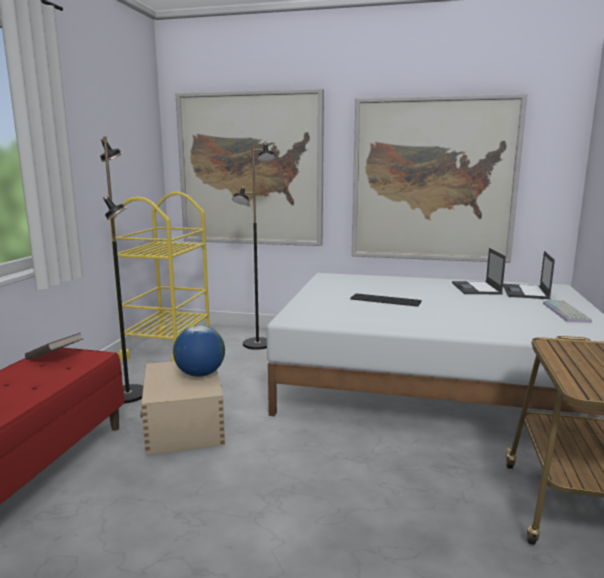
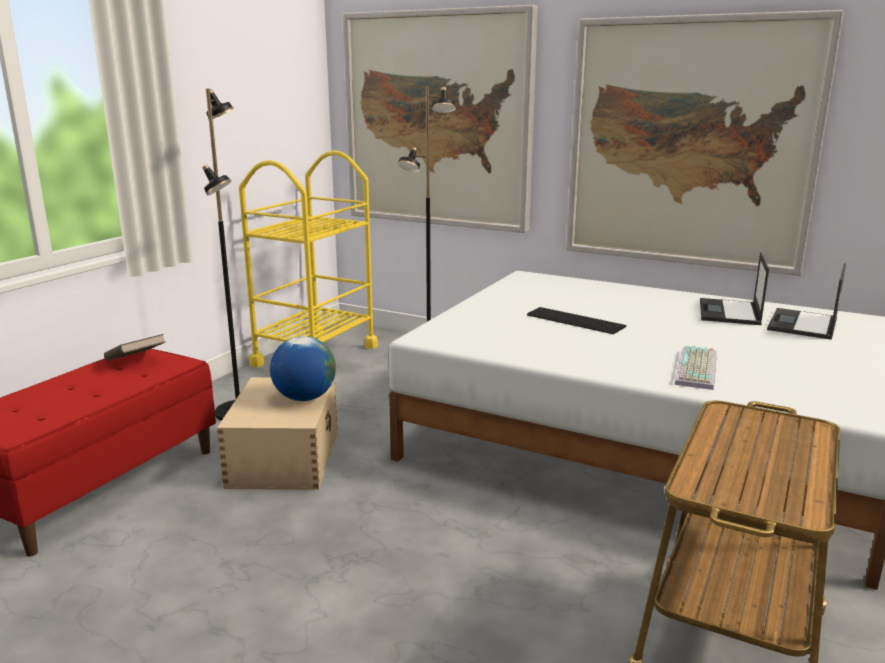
camera: 15 degrees right, 5 degrees up
keyboard [543,300,592,323] -> keyboard moved to [674,346,717,390]

